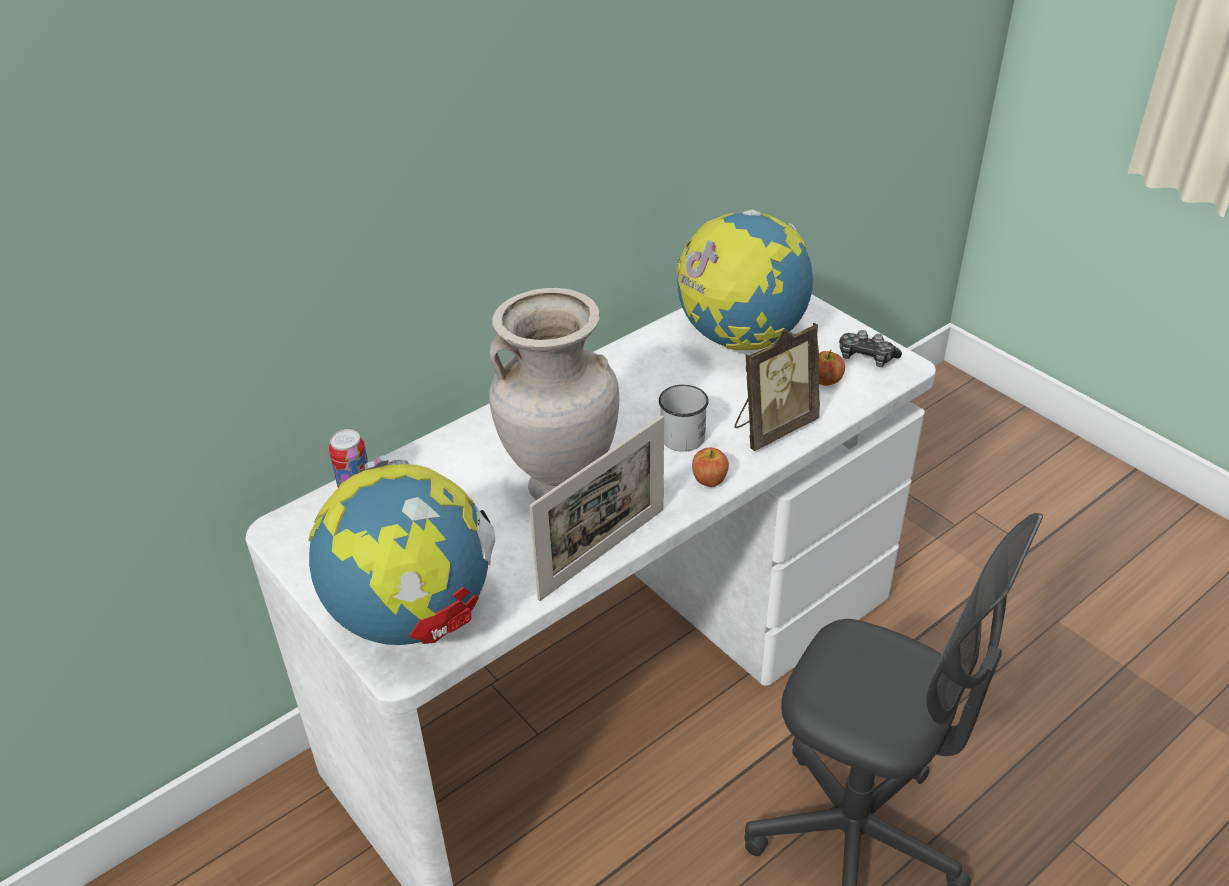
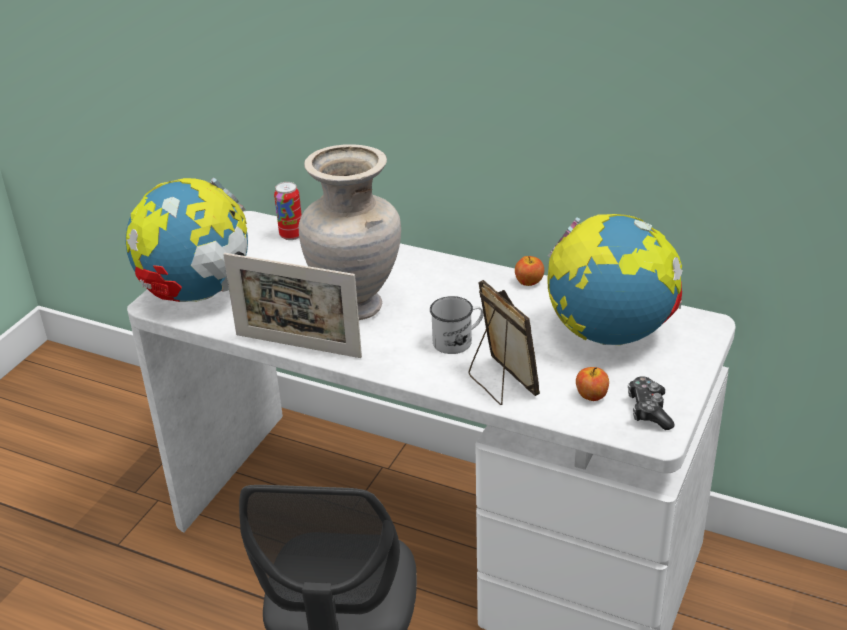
camera: 65 degrees right, 5 degrees down
apple [692,448,729,487] -> apple moved to [515,256,544,286]
picture frame [735,323,820,451] -> picture frame turned 150 degrees counterclockwise [468,280,540,405]

